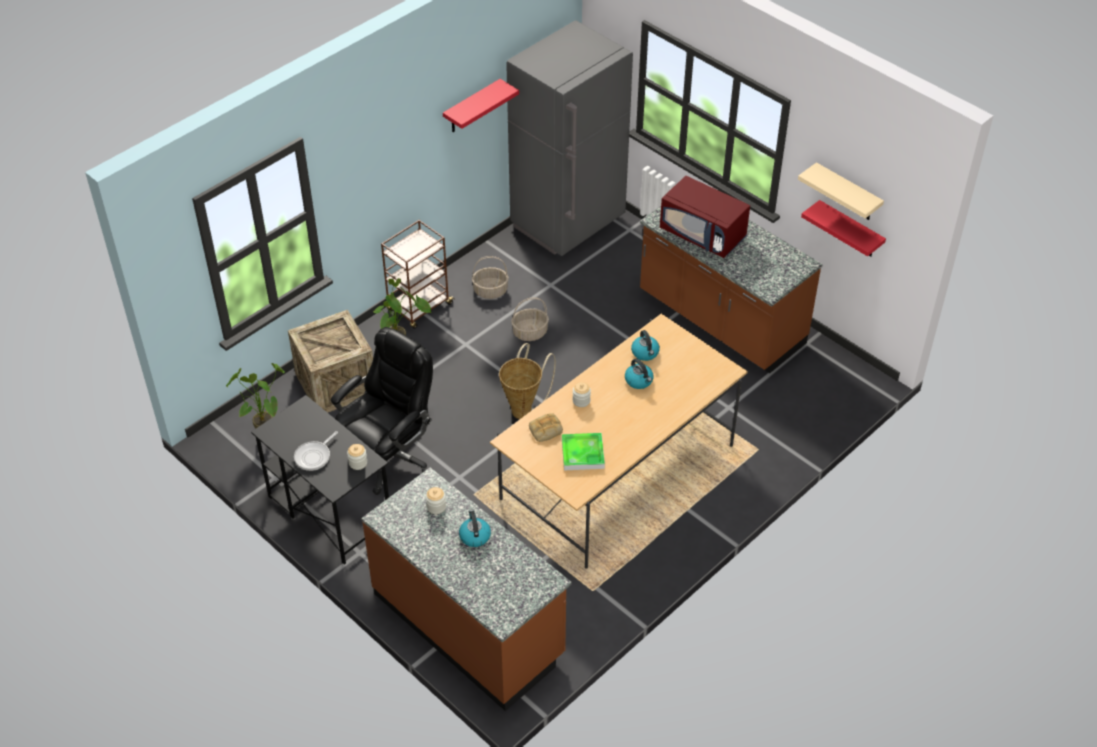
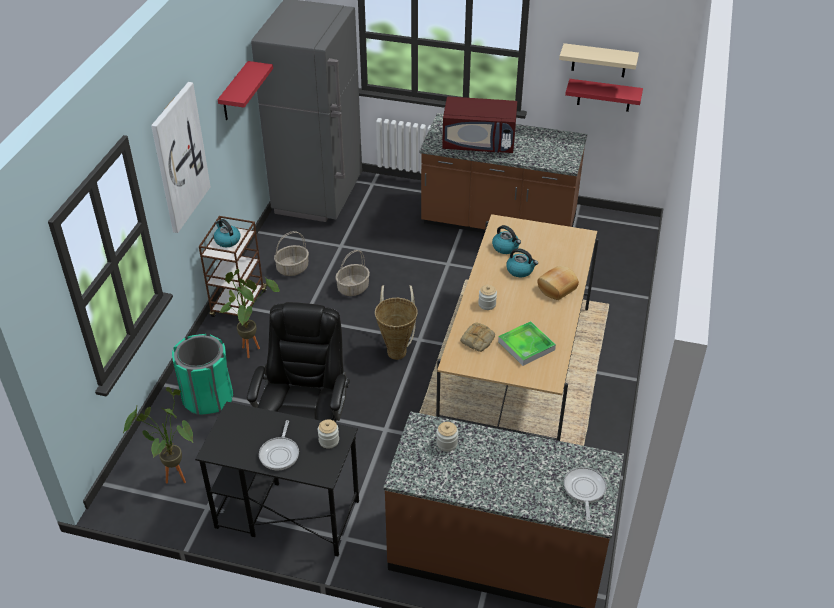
camera: 30 degrees left, 5 degrees down
crate [288,310,373,413] -> green trash can [172,334,233,415]
kettle [459,510,491,547] -> kettle moved to [214,219,241,247]
none -> picture [151,82,211,233]
none -> bread [537,266,579,300]
none -> frying pan [564,467,607,521]

